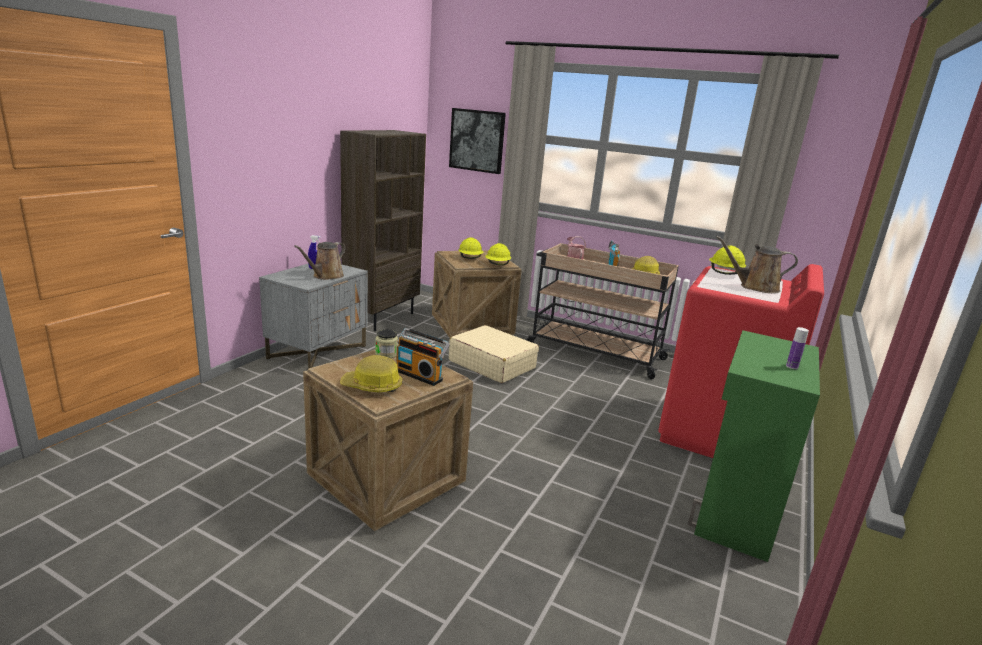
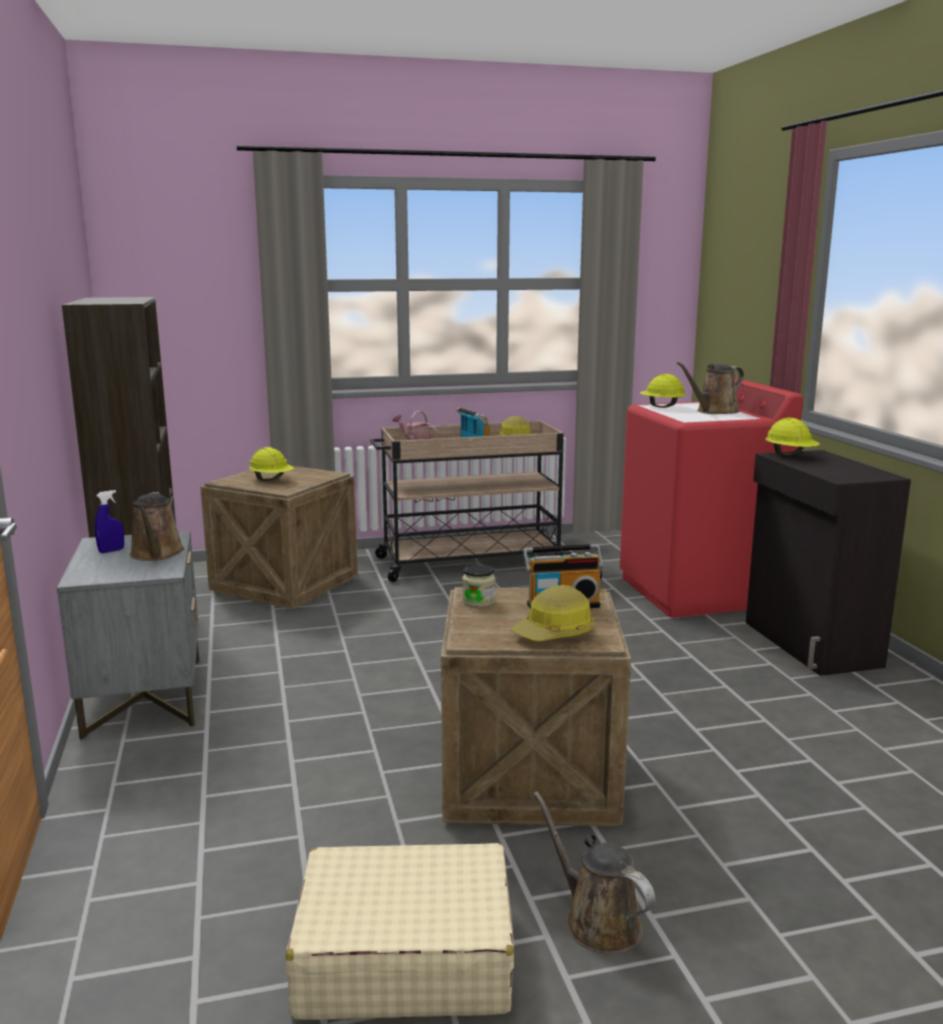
camera: 40 degrees left, 5 degrees down
picture [449,108,506,174] -> none
beige suitcase [449,325,539,383] -> beige suitcase moved to [286,843,514,1020]
yellow hard hat [485,243,511,265] -> yellow hard hat moved to [765,418,820,456]
green cabinet [688,330,820,562] -> black cabinet [746,450,911,676]
bottle [786,327,809,369] -> none
none -> brown watering can [533,791,656,954]

